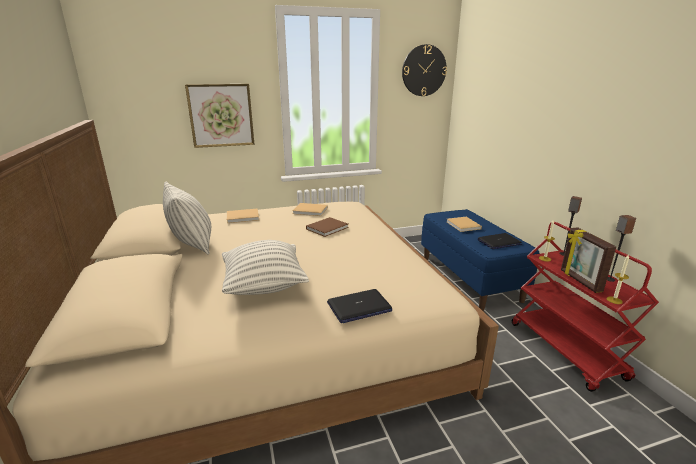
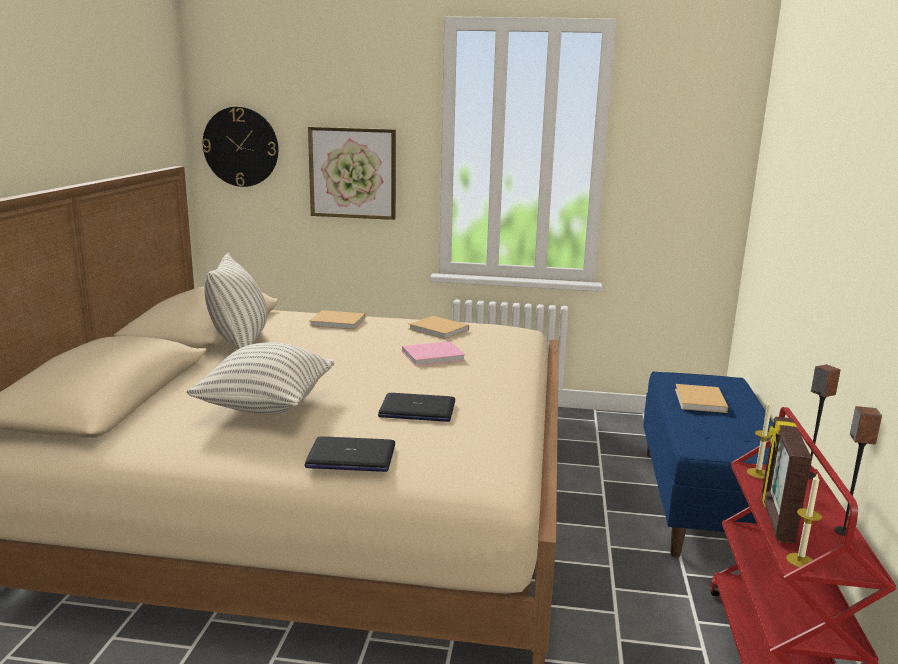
camera: 25 degrees right, 5 degrees down
brown book [306,217,349,237] -> pink book [402,341,465,366]
wall clock [402,44,447,96] -> wall clock moved to [202,107,278,187]
laptop [478,233,522,249] -> laptop moved to [378,393,455,422]

